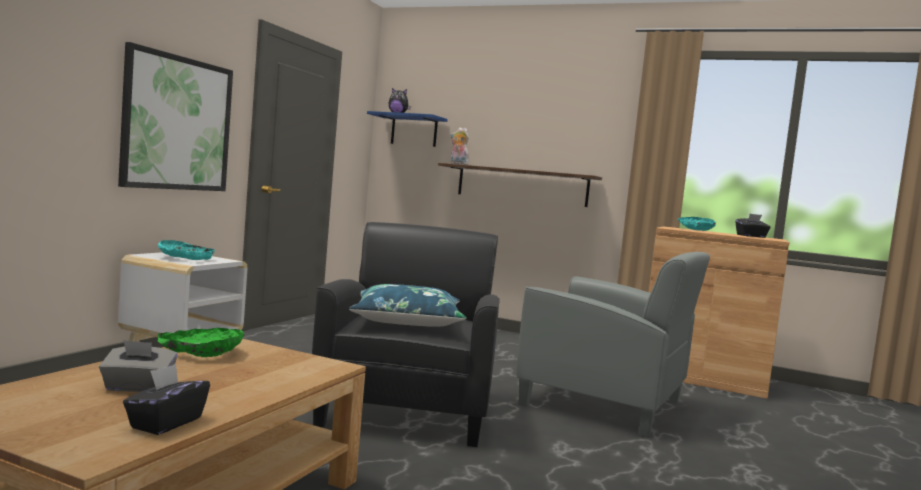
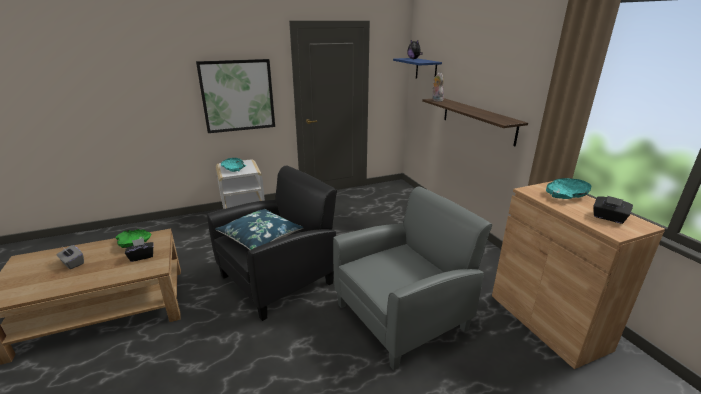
camera: 45 degrees right, 20 degrees up
black tissue box [123,364,210,435] -> black tissue box moved to [125,238,154,262]
grey armchair [517,252,710,438] -> grey armchair turned 105 degrees counterclockwise [333,186,492,370]

